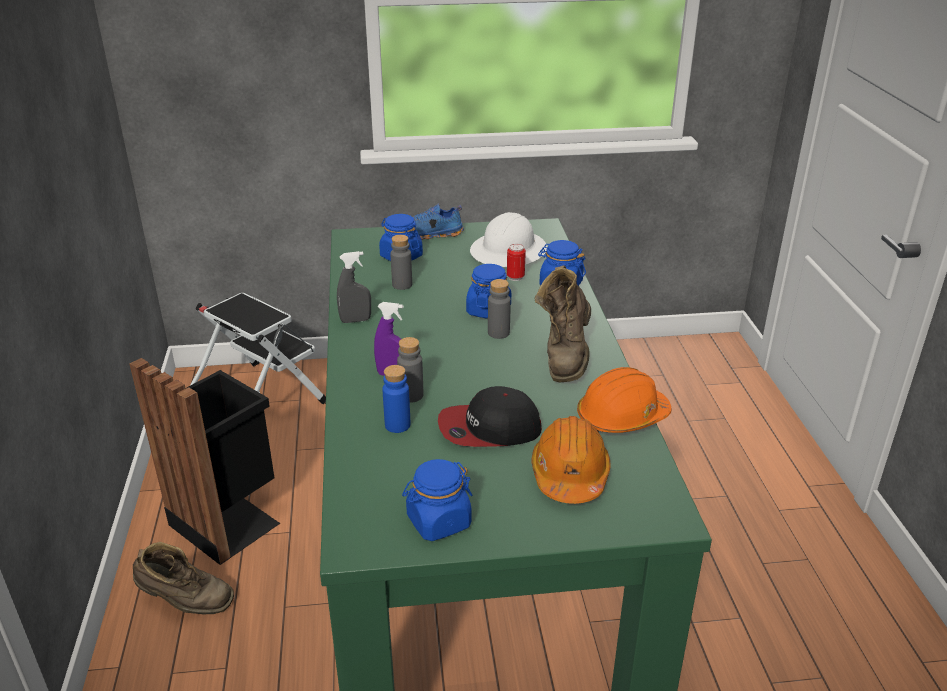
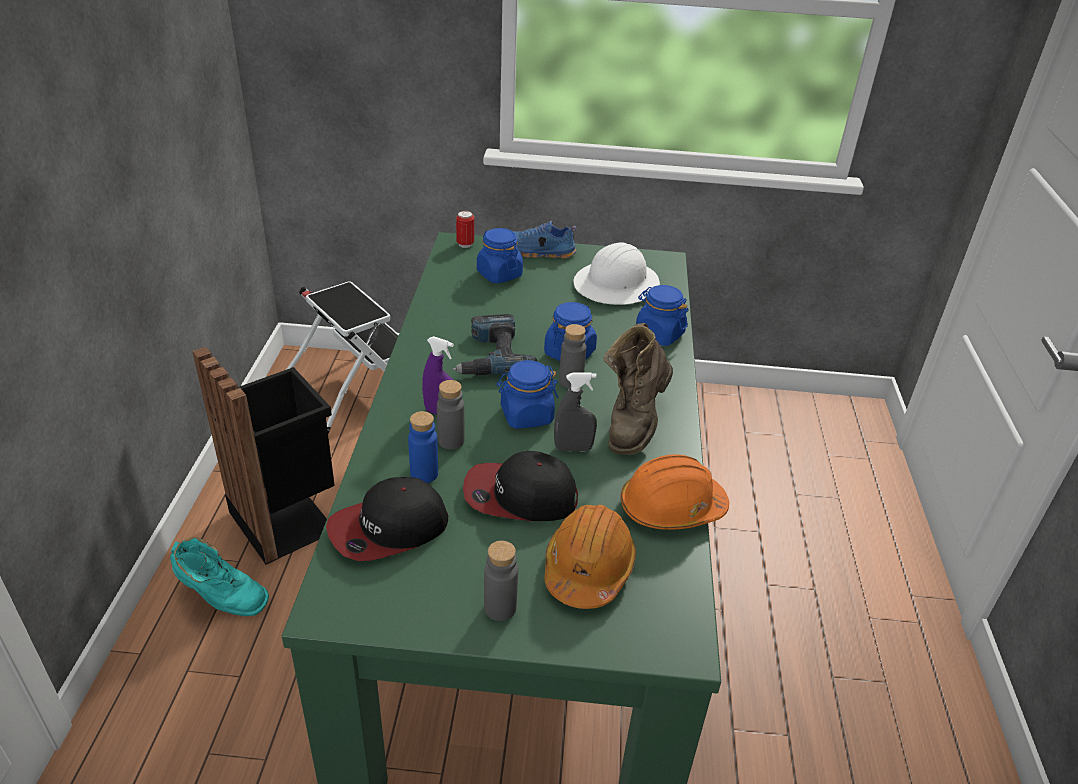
camera: 10 degrees right, 5 degrees up
brown boot [133,542,234,614] -> turquoise boot [170,537,269,616]
grey spray bottle [337,251,371,323] -> grey spray bottle moved to [554,372,597,451]
grey bottle [390,235,412,290] -> grey bottle moved to [484,541,518,621]
blue jar [402,459,472,541] -> blue jar moved to [496,360,558,429]
can [507,244,526,281] -> can moved to [456,211,474,248]
none -> cap [326,477,448,561]
none -> power drill [452,314,538,376]

